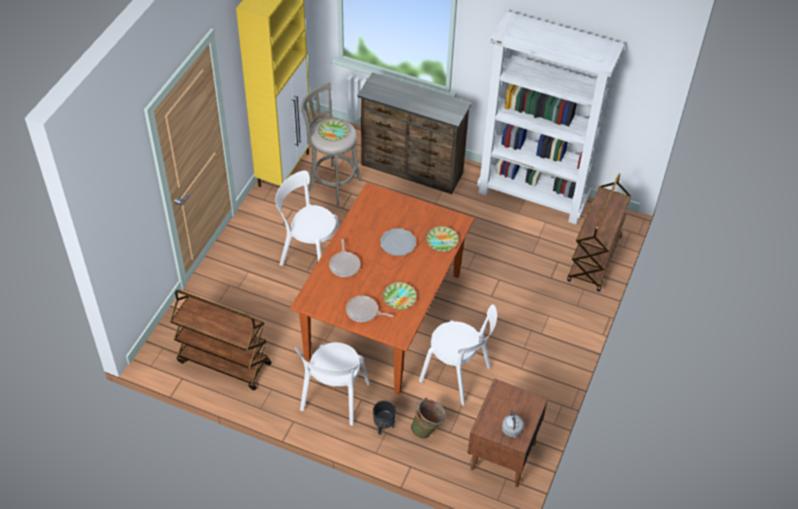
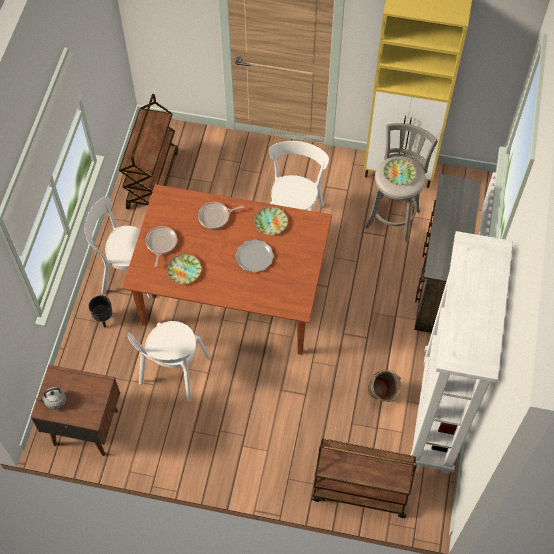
camera: 80 degrees right, 10 degrees up
green bucket [411,397,447,439] -> green bucket moved to [368,369,402,402]
plate [426,226,459,252] -> plate moved to [254,207,288,235]

